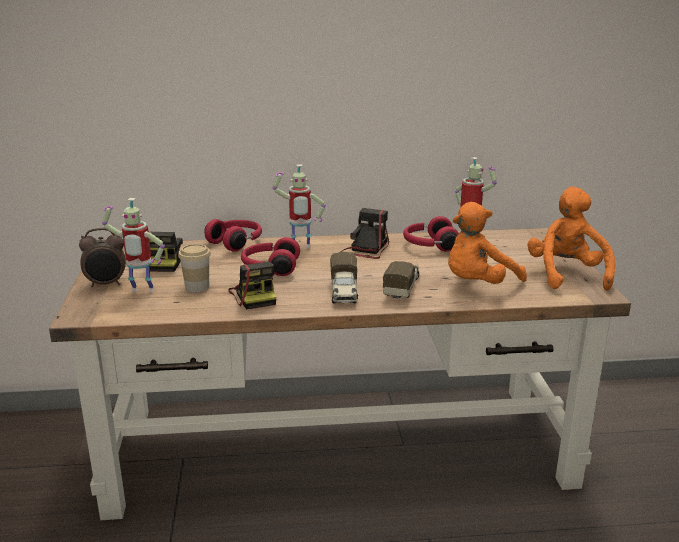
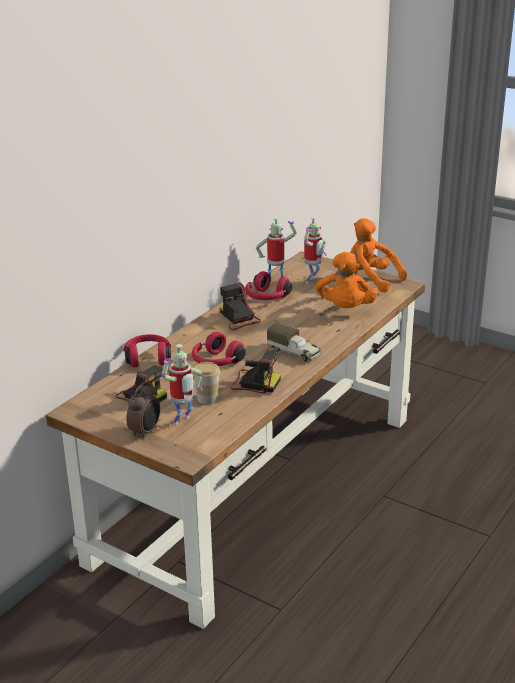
camera: 50 degrees left, 5 degrees up
toy robot [273,164,326,248] -> toy robot moved to [304,217,327,284]
toy truck [383,261,419,300] -> none

